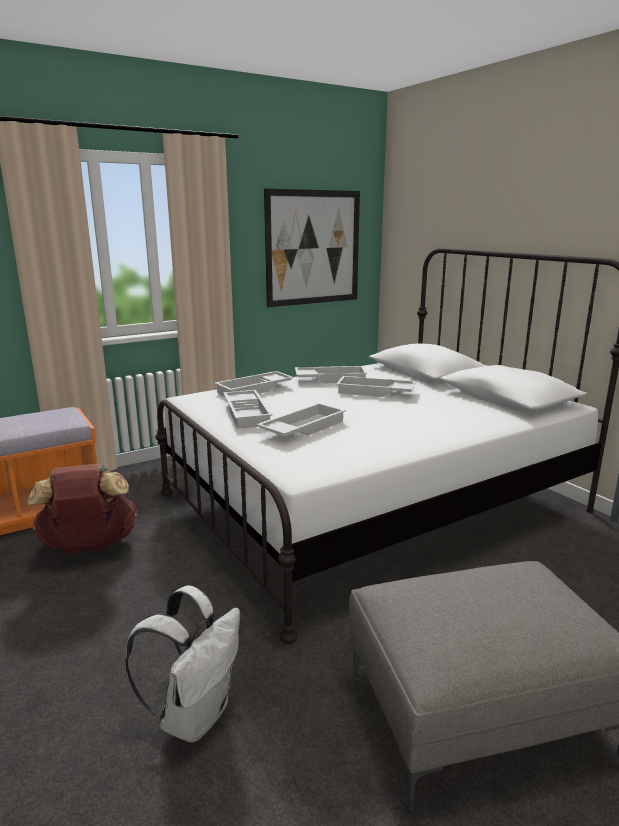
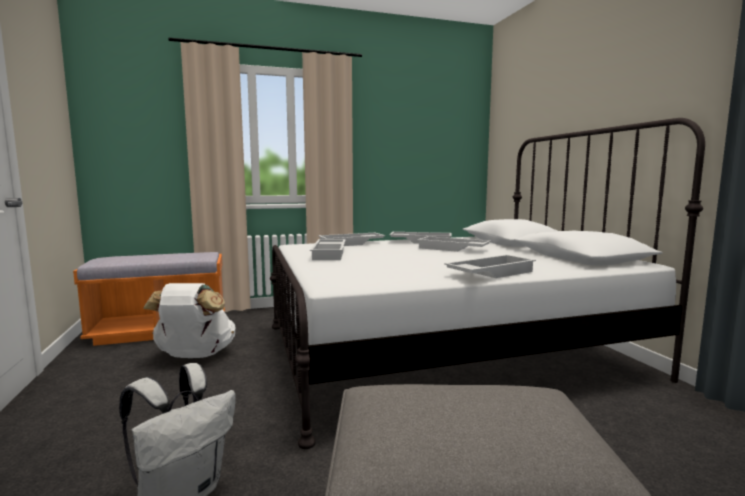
camera: 15 degrees right, 10 degrees down
brown backpack [28,464,138,553] -> white backpack [143,283,236,358]
white tray [257,403,346,436] -> white tray moved to [444,255,536,278]
picture [264,189,360,307] -> none

